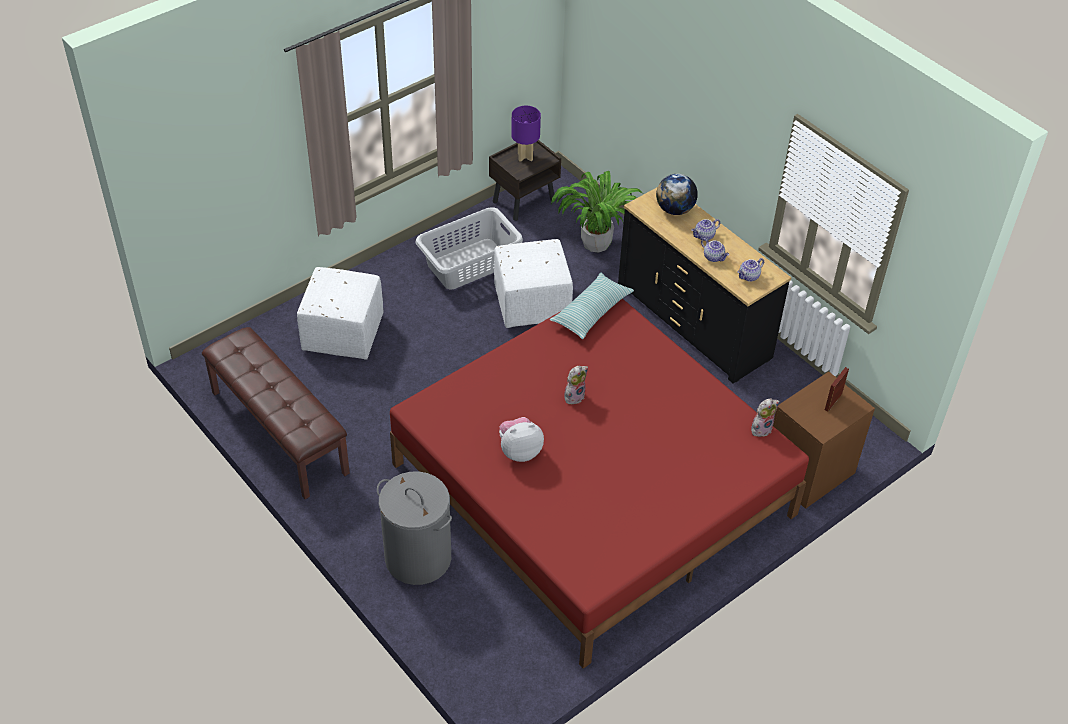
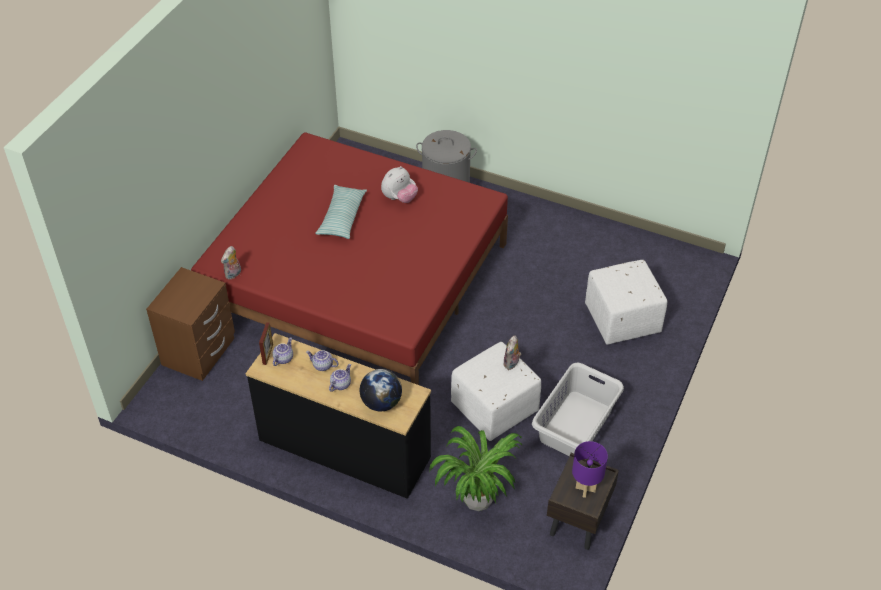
camera: 155 degrees right, 0 degrees up
brown bench [202,327,350,499] -> none
pillow [550,273,634,339] -> pillow moved to [315,185,367,239]
plush toy [564,366,588,404] -> plush toy moved to [503,336,521,370]
picture frame [825,367,849,412] -> picture frame moved to [259,322,273,365]

